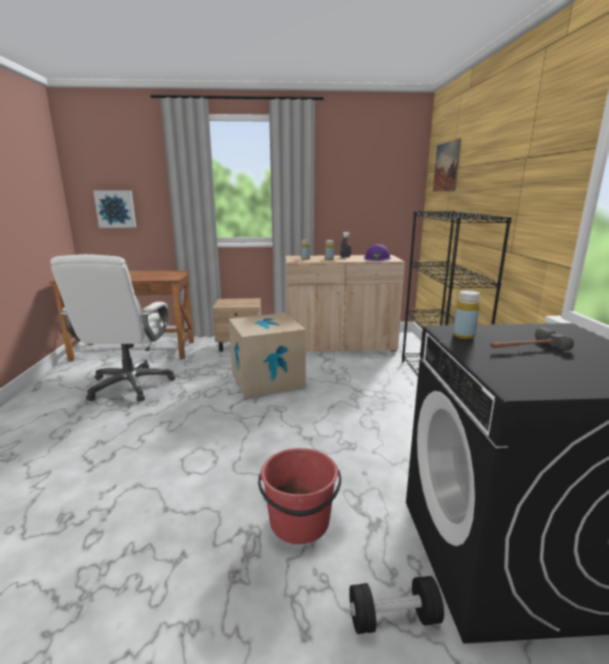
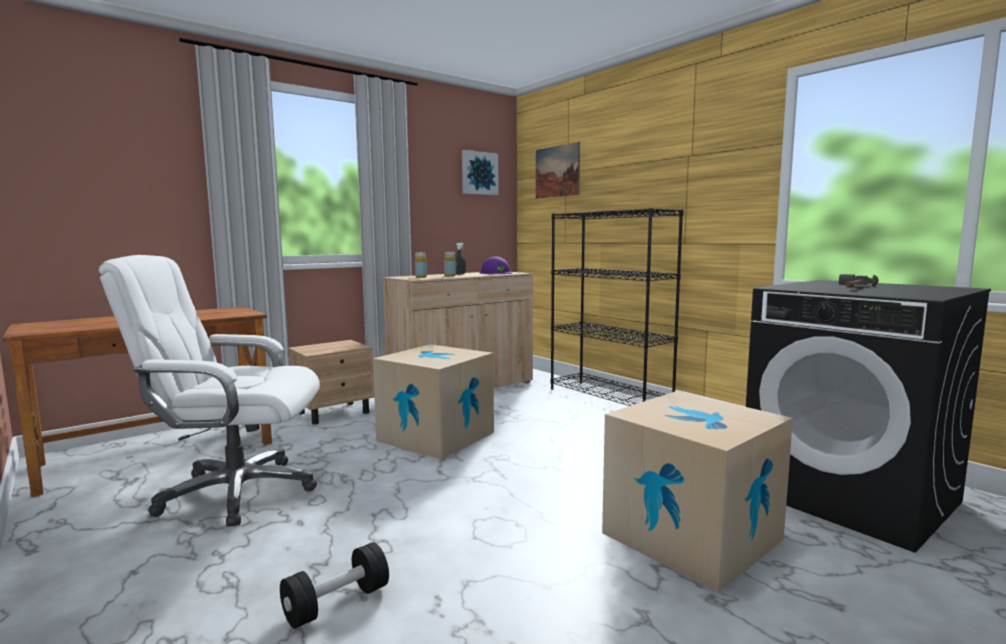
camera: 35 degrees left, 10 degrees down
white office chair [51,254,175,401] -> white office chair turned 120 degrees clockwise [99,255,320,527]
picture [93,191,136,228] -> picture moved to [462,150,499,195]
red bucket [258,448,341,544] -> cardboard box [602,391,793,593]
black dumbbell [349,576,444,634] -> black dumbbell moved to [280,542,389,629]
yellow bottle [453,290,480,339] -> none

